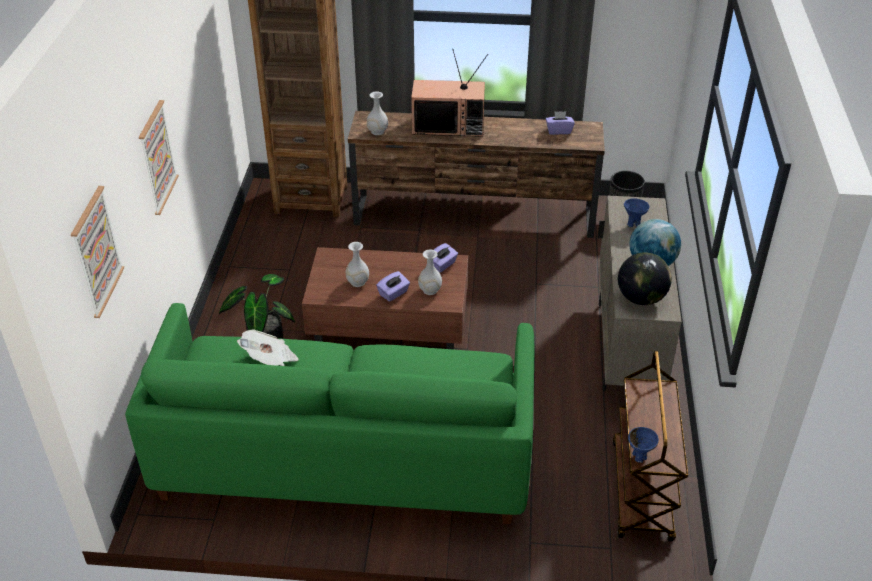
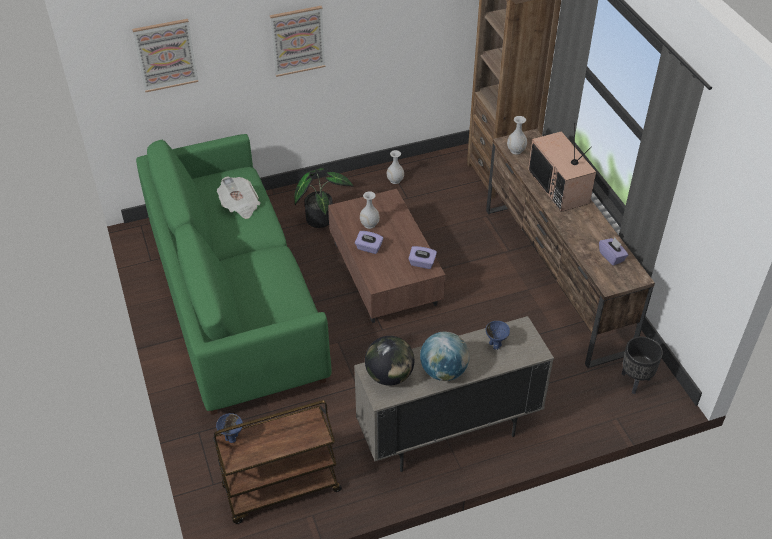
camera: 65 degrees right, 5 degrees up
white vase [418,249,442,295] -> white vase moved to [387,150,404,184]

